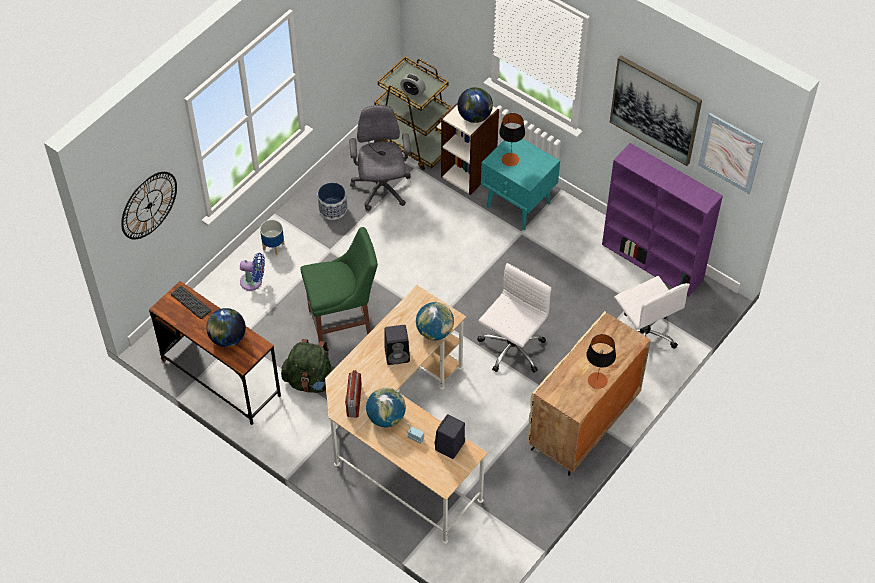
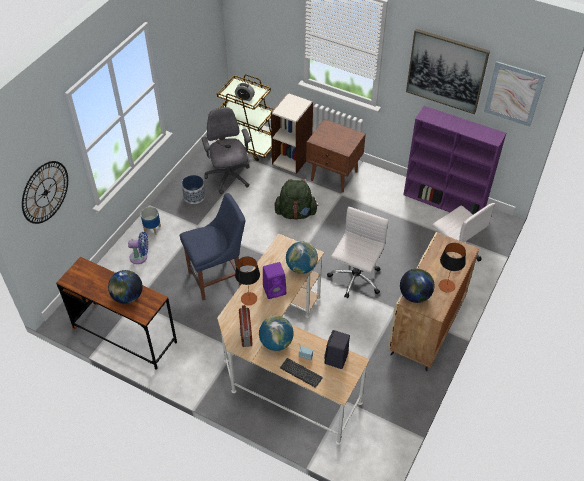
camera: 10 degrees left, 5 degrees down
keyboard [171,286,211,319] -> keyboard moved to [280,358,322,388]
green backpack [281,339,335,393] -> green backpack moved to [274,179,318,220]
green chair [300,227,378,342] -> blue chair [180,193,245,300]
black speaker [384,325,410,365] -> purple speaker [263,262,286,299]
globe [457,87,493,123] -> globe moved to [400,269,434,303]
turquoise nightstand [481,139,560,230] -> brown nightstand [306,119,366,193]
table lamp [499,113,525,166] -> table lamp moved to [235,257,260,306]

